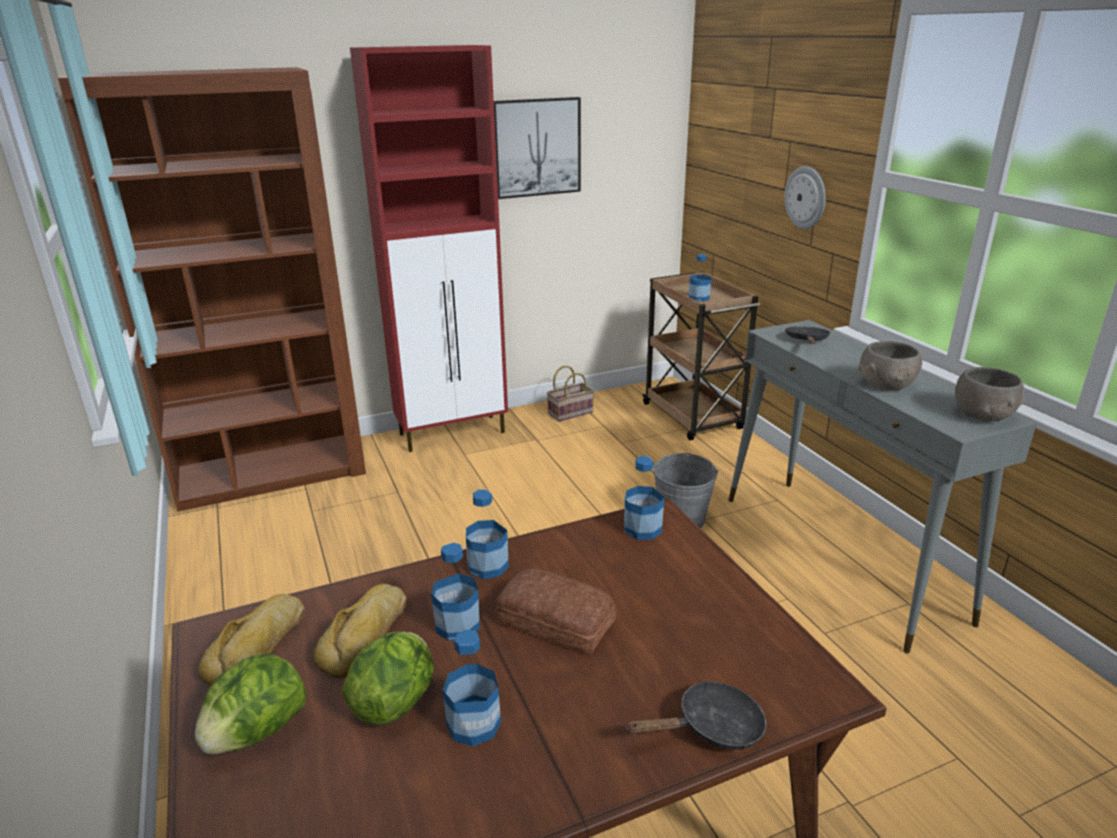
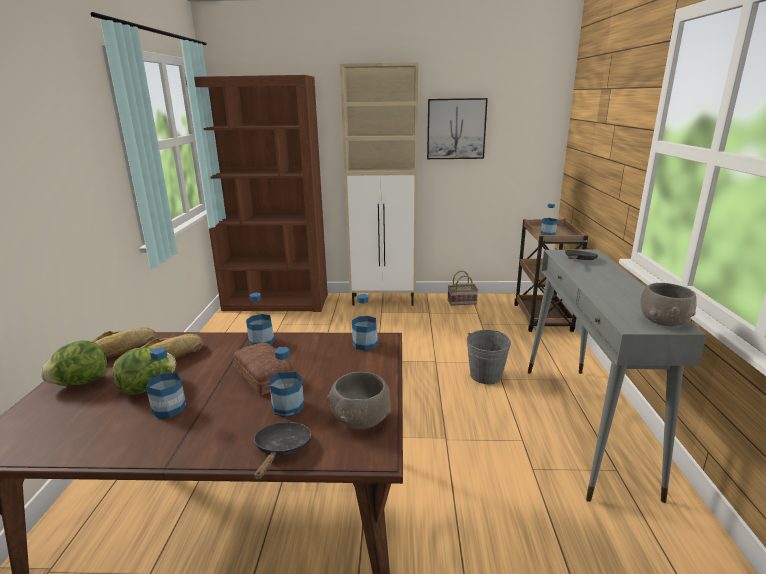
camera: 25 degrees right, 5 degrees down
red cabinet [350,45,508,452] -> beige cabinet [340,62,418,306]
bottle [431,542,480,641] -> bottle moved to [269,347,304,417]
black frying pan [625,681,767,750] -> black frying pan turned 90 degrees counterclockwise [254,422,311,480]
wall clock [785,166,826,229] -> none
grey bowl [858,341,922,391] -> grey bowl moved to [327,372,391,429]

